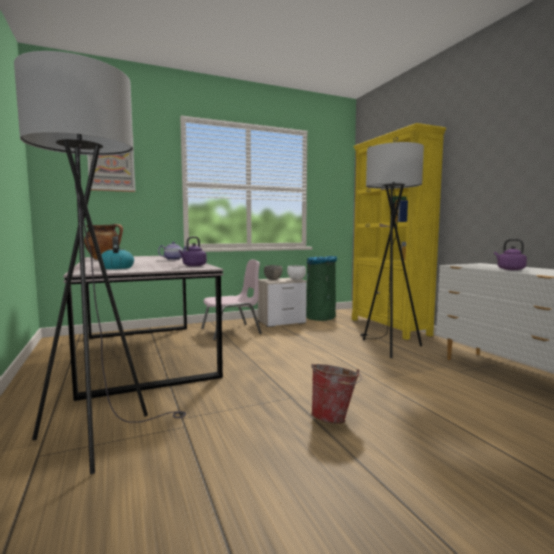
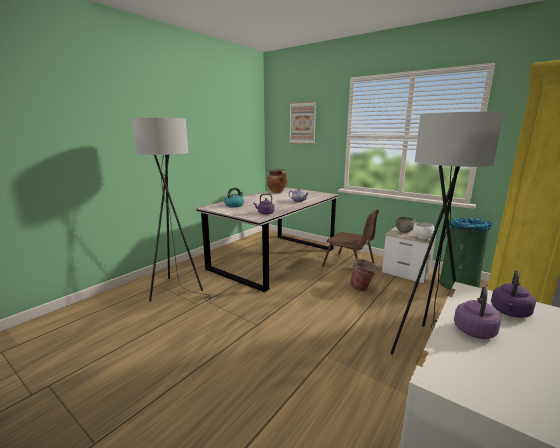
camera: 60 degrees right, 10 degrees up
pink chair [201,259,262,340] -> brown chair [322,209,379,267]
bucket [311,364,361,424] -> bucket moved to [350,257,378,291]
none -> purple kettle [491,270,536,318]

